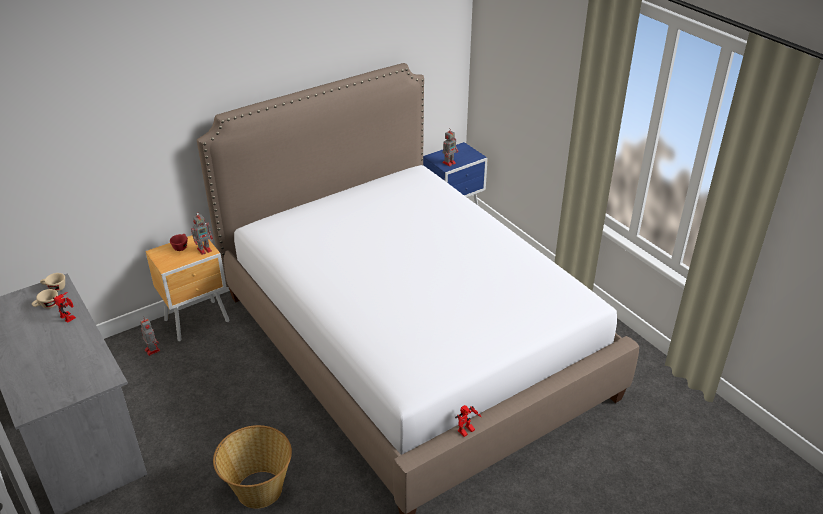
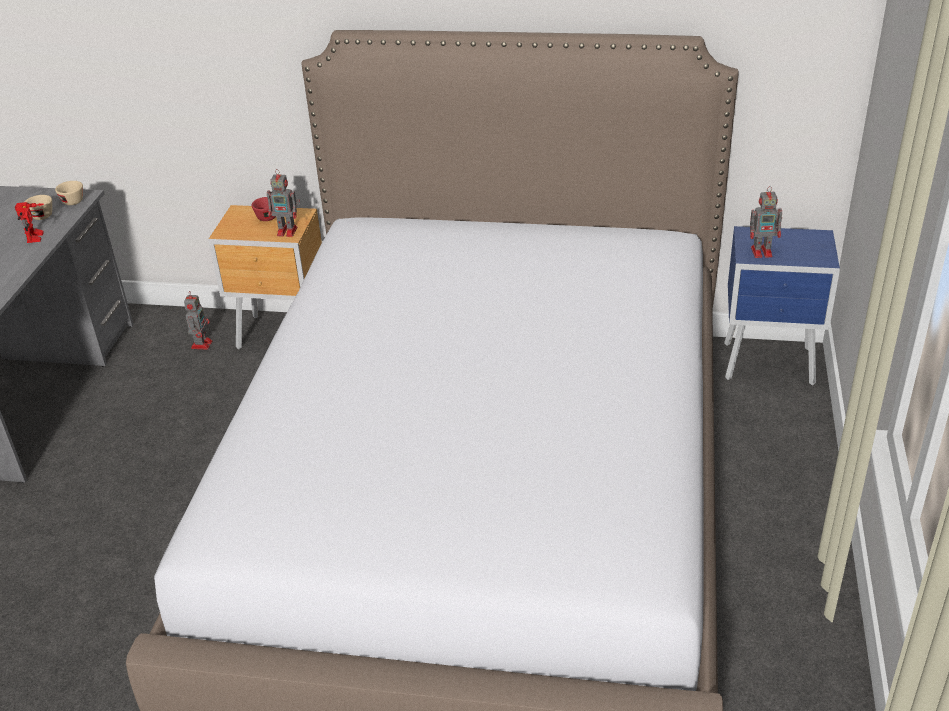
camera: 45 degrees right, 0 degrees up
basket [213,425,292,509] -> none
toy robot [455,406,481,437] -> none

